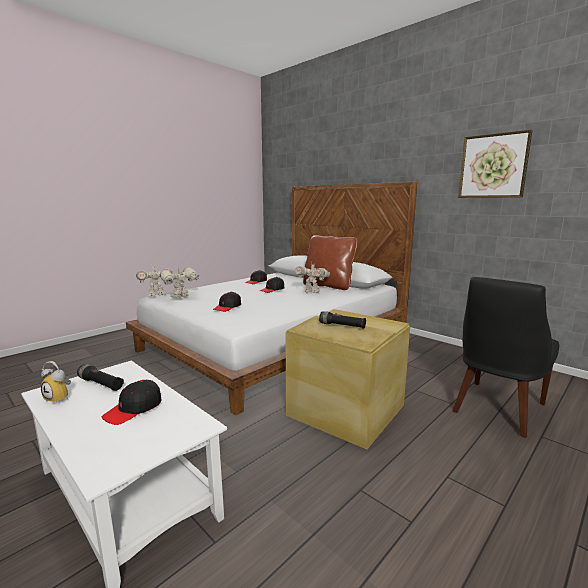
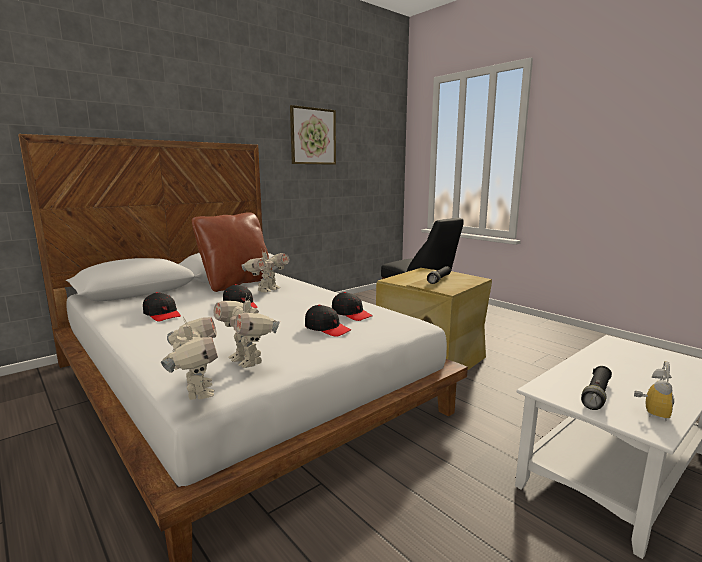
camera: 85 degrees left, 0 degrees up
black cap [102,380,162,425] -> black cap moved to [332,292,373,321]

